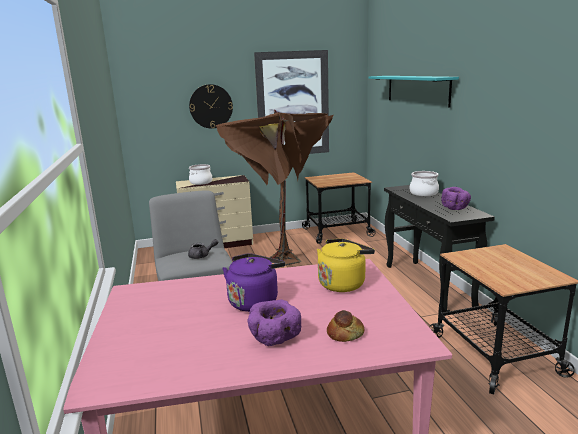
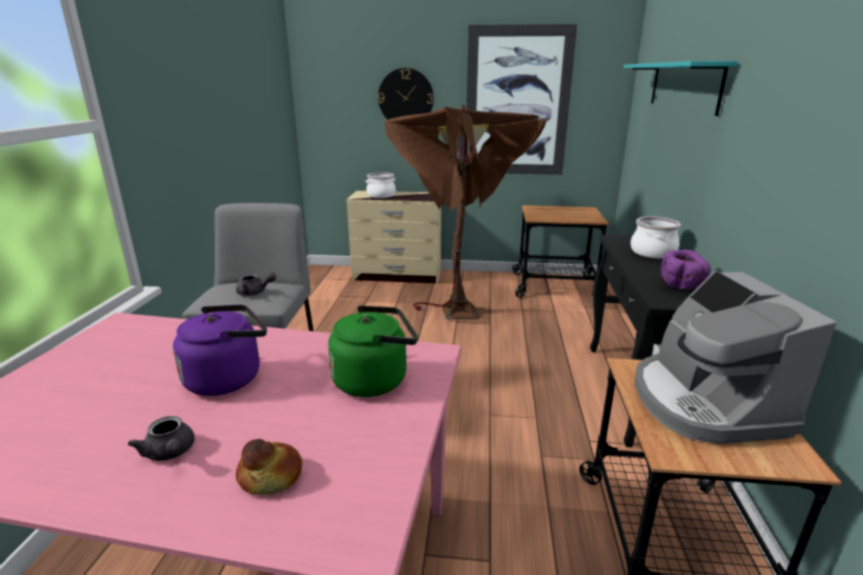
camera: 20 degrees right, 5 degrees up
purple bowl [248,300,301,346] -> grey teapot [128,416,195,461]
yellow kettle [317,239,375,292] -> green kettle [328,305,418,397]
none -> coffee machine [635,271,837,444]

